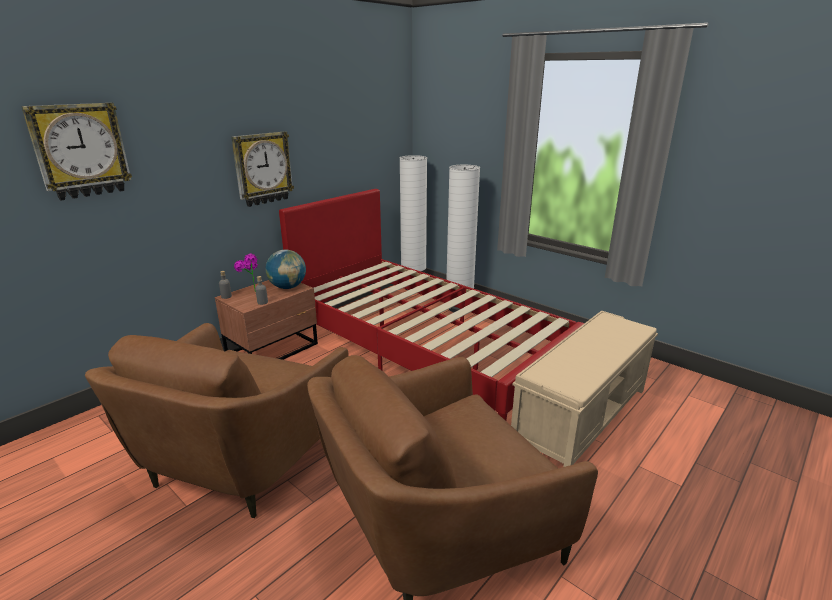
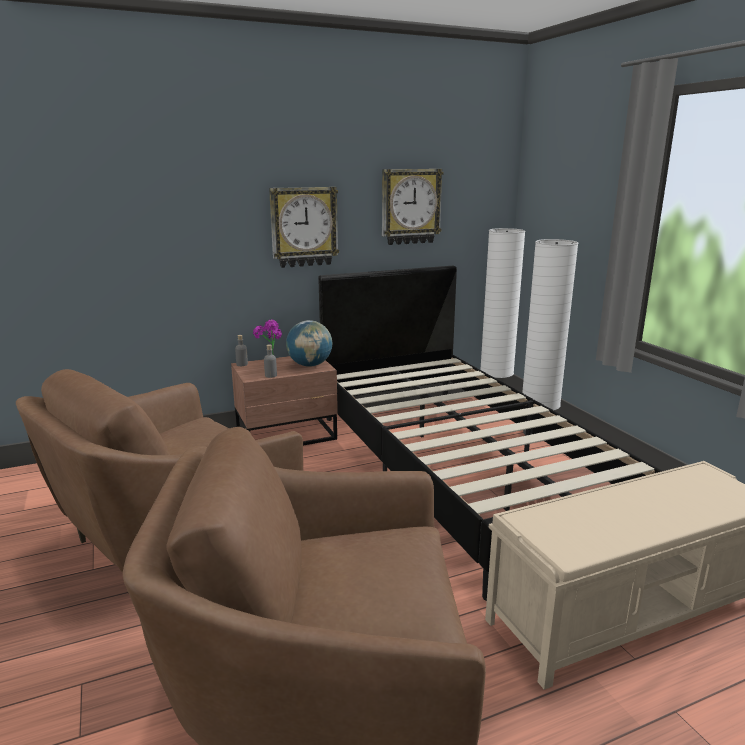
camera: 25 degrees right, 5 degrees down
wall clock [21,103,132,200] -> wall clock moved to [382,169,444,245]
red bed [279,189,584,421] -> black bed [318,266,663,601]

